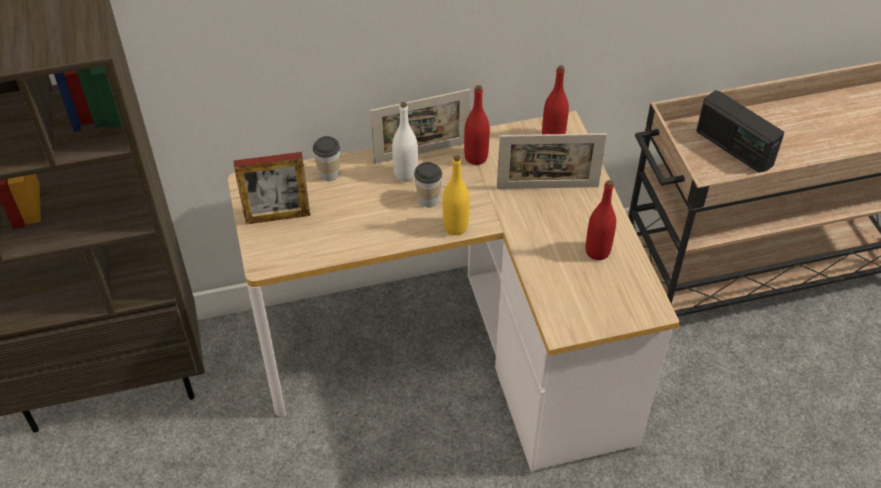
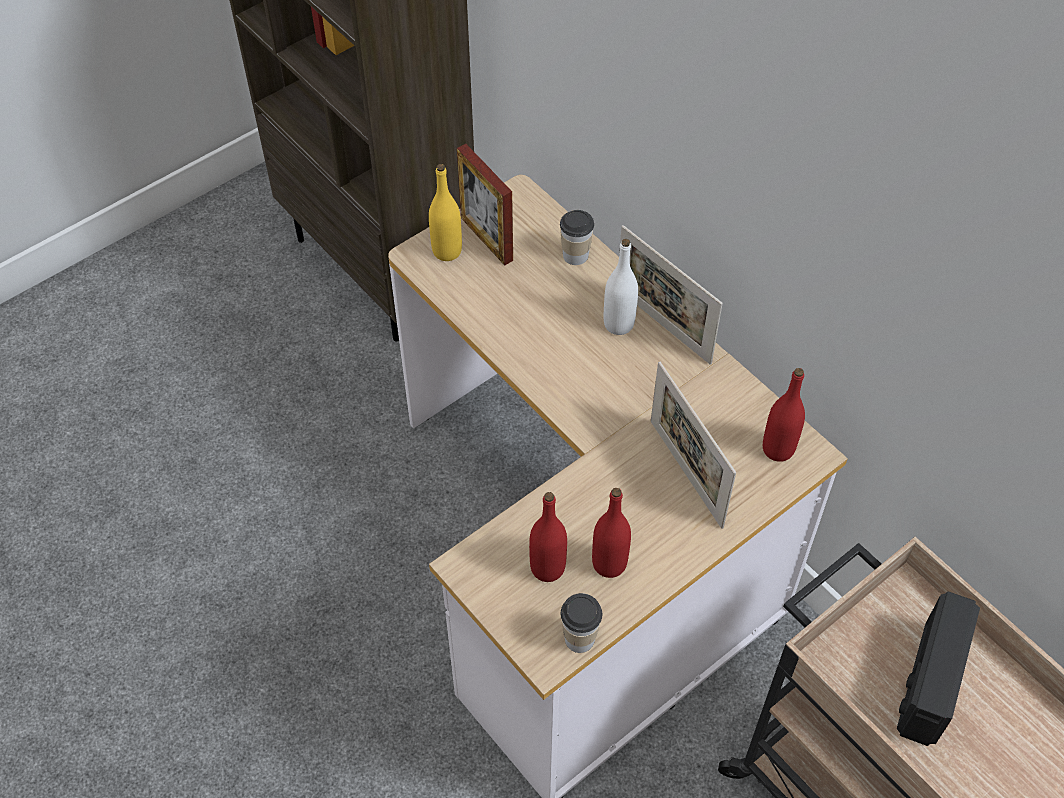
camera: 65 degrees right, 5 degrees up
cup [414,162,442,207] -> cup moved to [561,593,602,653]
yellow bottle [443,155,470,235] -> yellow bottle moved to [429,164,462,261]
red bottle [464,85,490,165] -> red bottle moved to [529,492,567,582]

